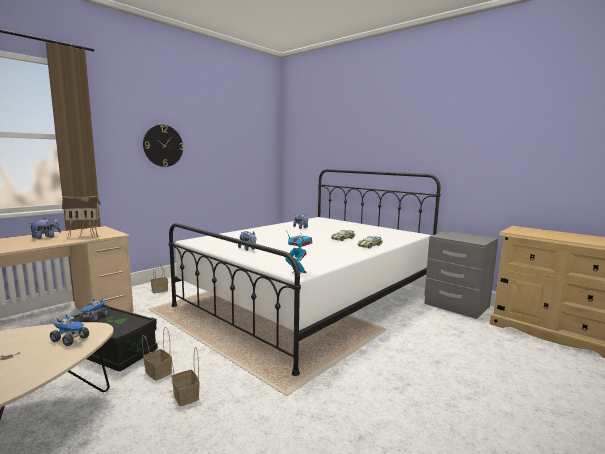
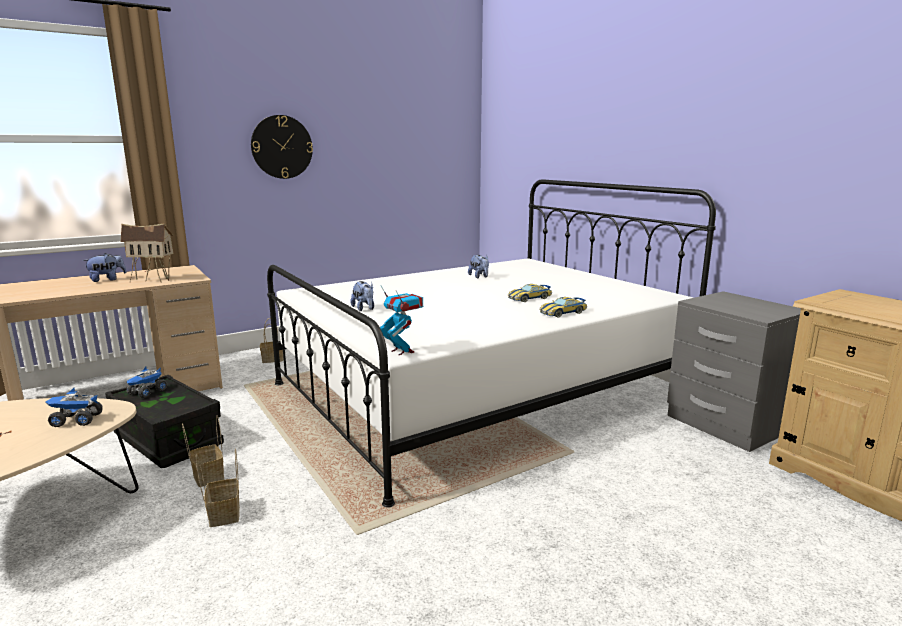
camera: 15 degrees right, 5 degrees up
toy truck [50,315,89,346] -> toy truck turned 135 degrees clockwise [46,388,103,427]

